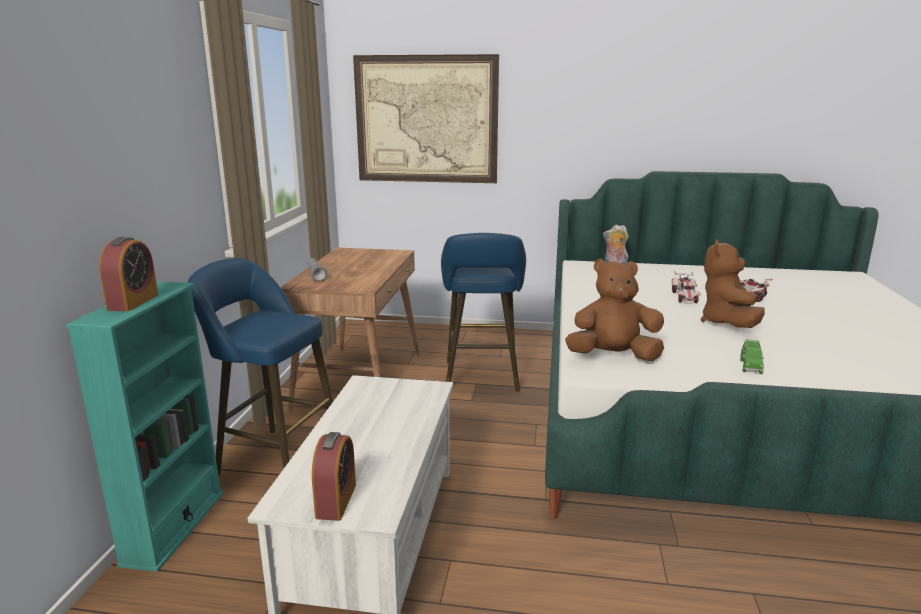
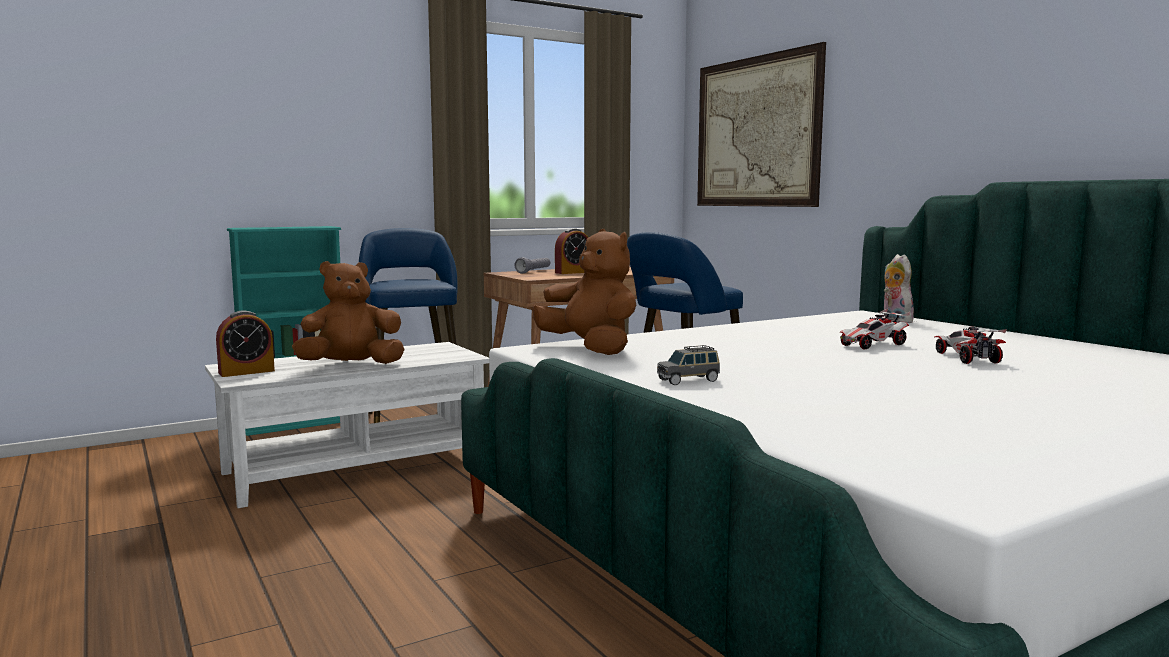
camera: 50 degrees right, 10 degrees down
alarm clock [99,237,158,312] -> alarm clock moved to [555,228,589,274]
brown plush toy [701,240,765,328] -> brown plush toy moved to [292,261,405,364]
green toy car [740,339,764,374] -> grey toy car [657,345,720,385]

